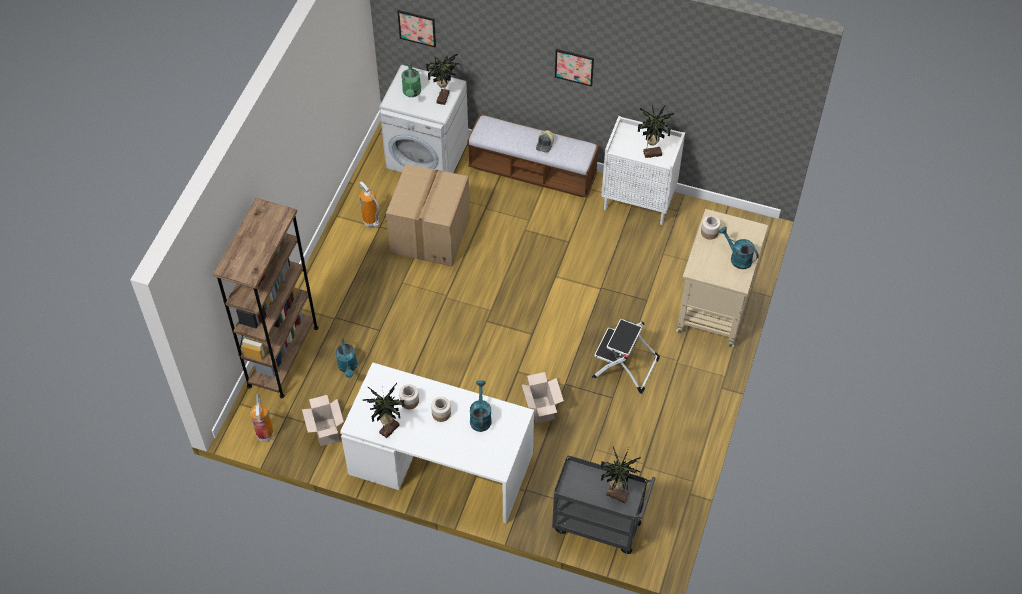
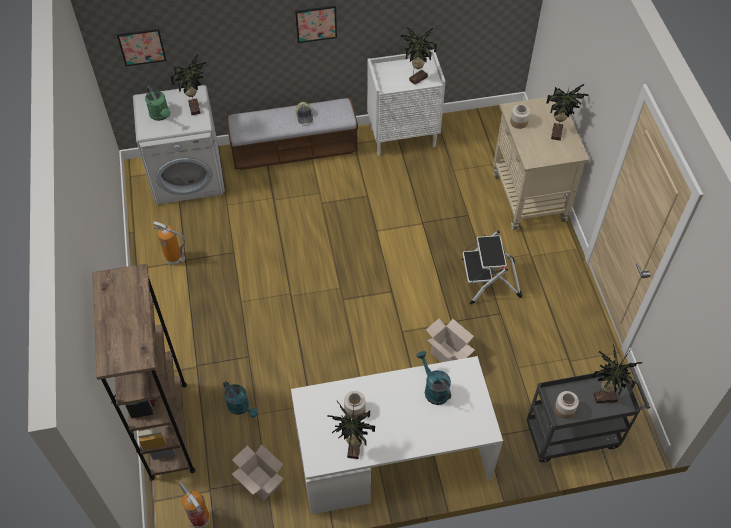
camera: 30 degrees left, 0 degrees up
cardboard box [386,163,470,267] -> none
jar [431,397,451,422] -> jar moved to [554,391,579,419]
turquoise watering can [719,227,759,269] -> potted plant [546,84,589,141]

